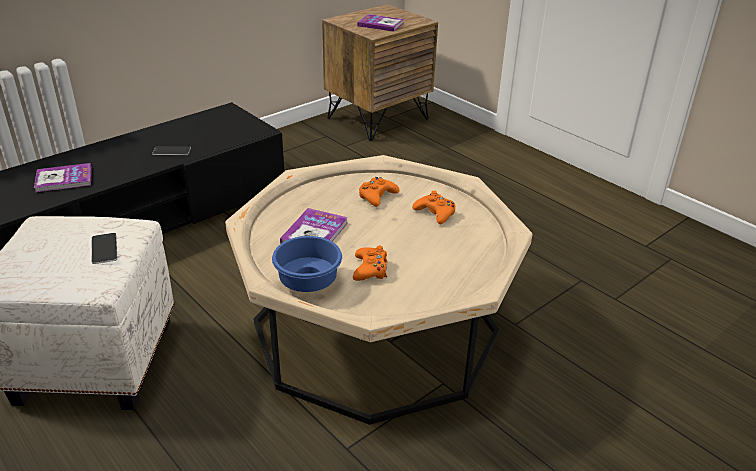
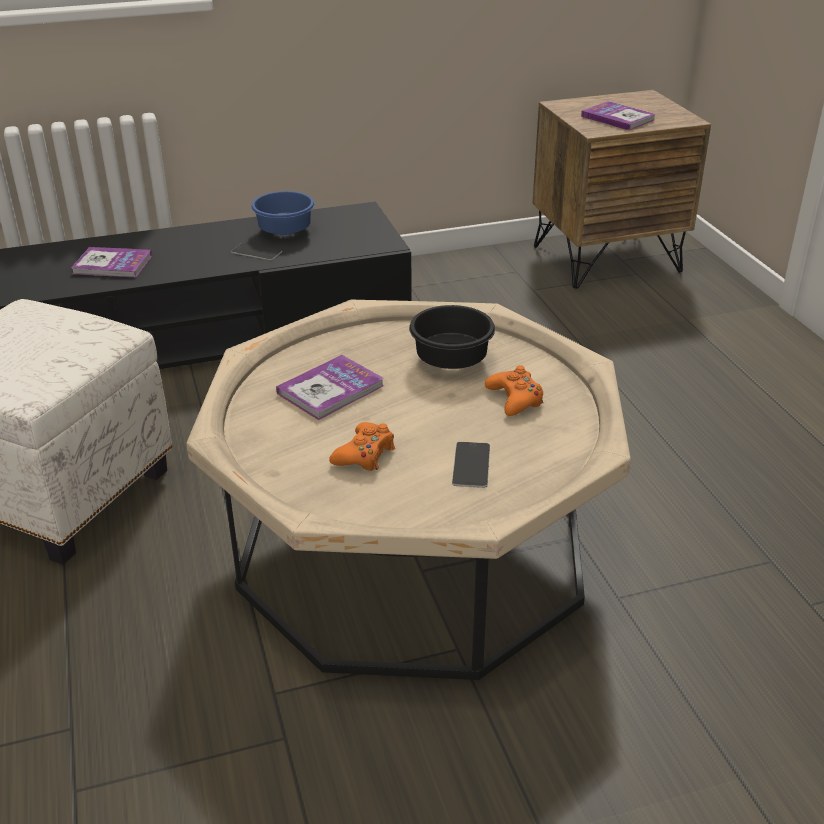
camera: 25 degrees right, 0 degrees up
phone [92,233,117,264] -> phone moved to [452,442,490,488]
blue bowl [272,236,342,292] -> blue bowl moved to [251,191,315,235]
orange game controller [359,177,399,207] -> black bowl [409,305,495,369]

